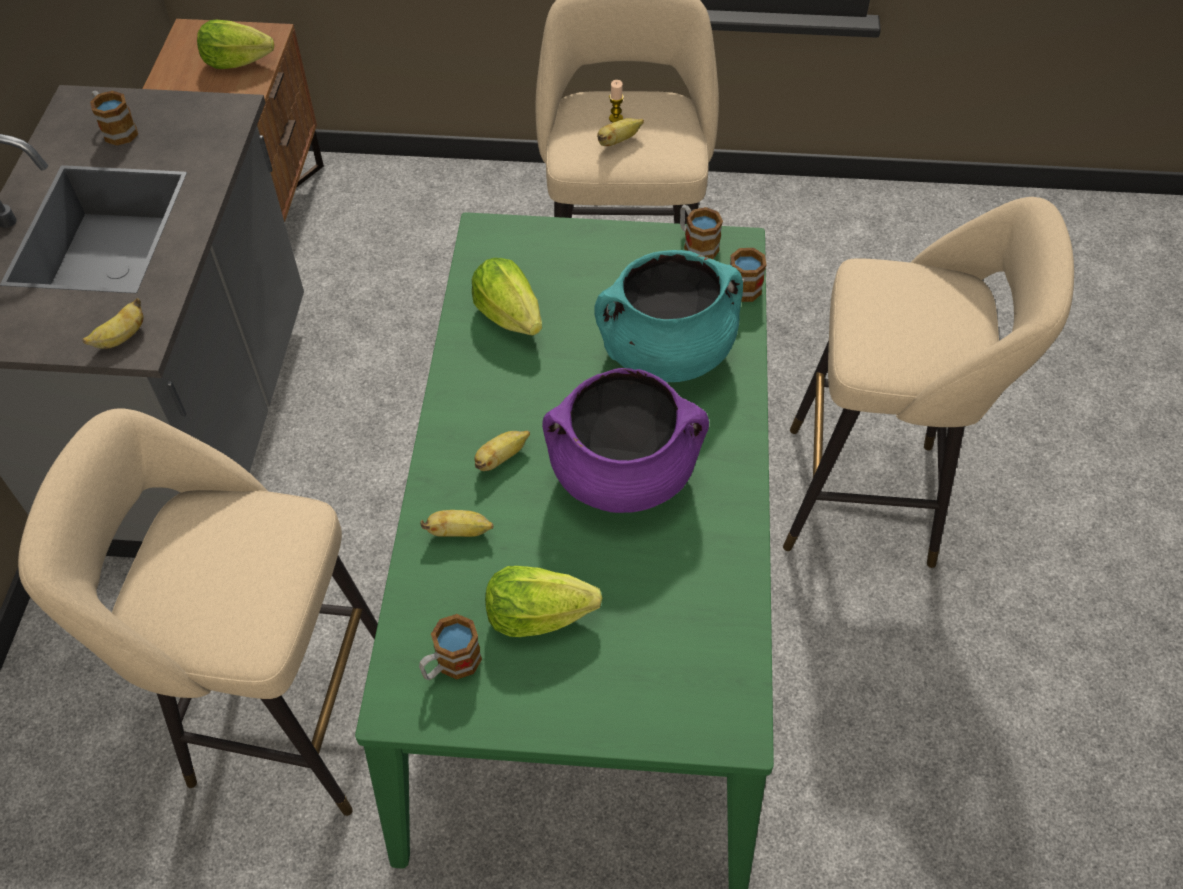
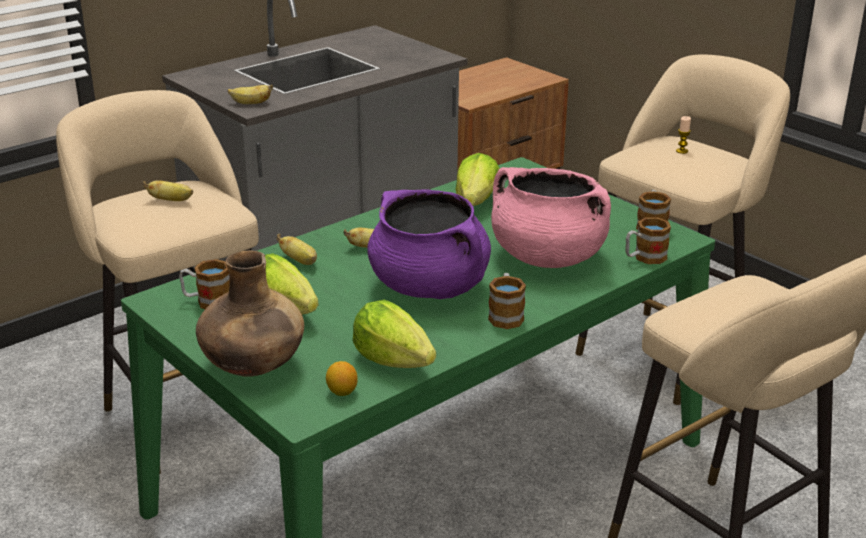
camera: 45 degrees right, 25 degrees down
mug [90,91,138,146] -> mug moved to [488,273,526,329]
lettuce [197,20,274,69] -> lettuce moved to [353,300,436,368]
turquoise cooking pot [594,250,743,382] -> pink cooking pot [491,167,611,268]
banana [597,118,644,146] -> banana moved to [143,180,193,201]
none -> brown vase [196,251,304,377]
none -> lemon [326,361,358,396]

